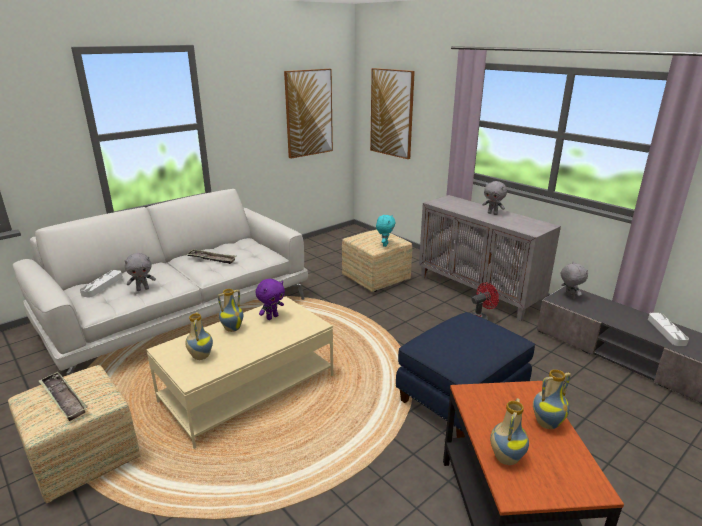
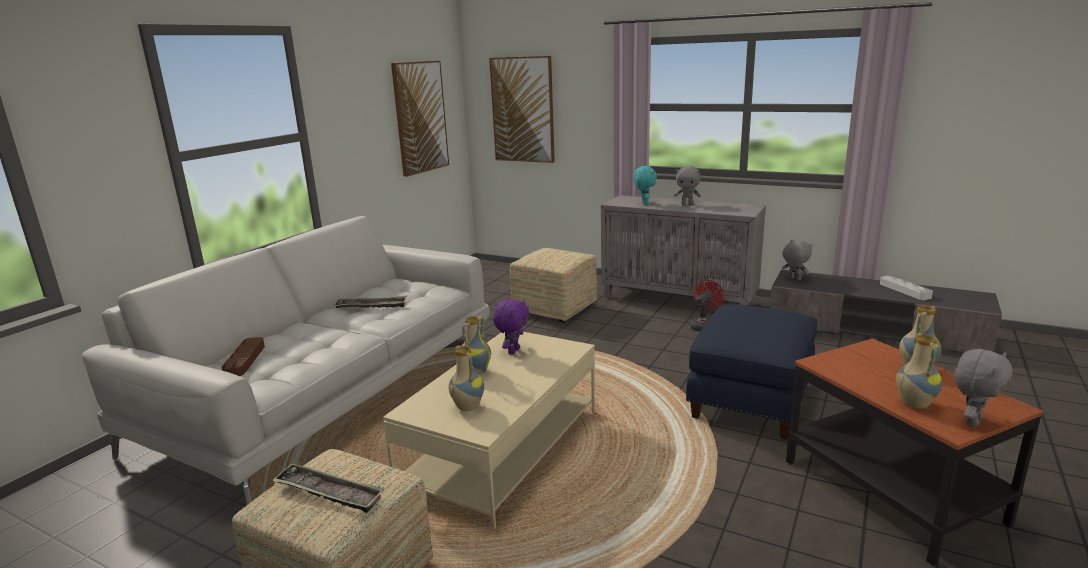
camera: 20 degrees left, 5 degrees down
grey tray [80,270,123,298] -> brown tray [221,337,265,376]
grey plush toy [125,253,156,291] -> grey plush toy moved to [954,349,1013,427]
turquoise plush toy [376,215,396,247] -> turquoise plush toy moved to [634,166,657,205]

